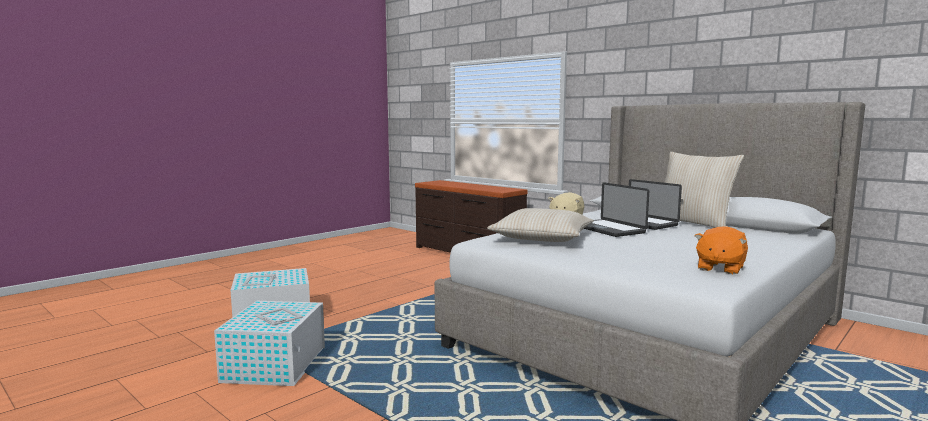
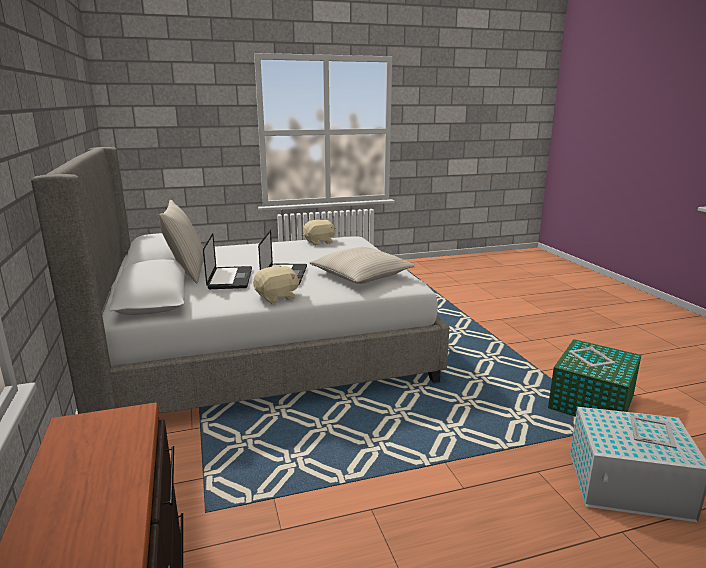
camera: 150 degrees left, 10 degrees up
white storage box [214,301,325,386] -> green storage box [548,339,641,417]
orange plush toy [694,226,748,274] -> beige plush toy [303,220,336,245]

